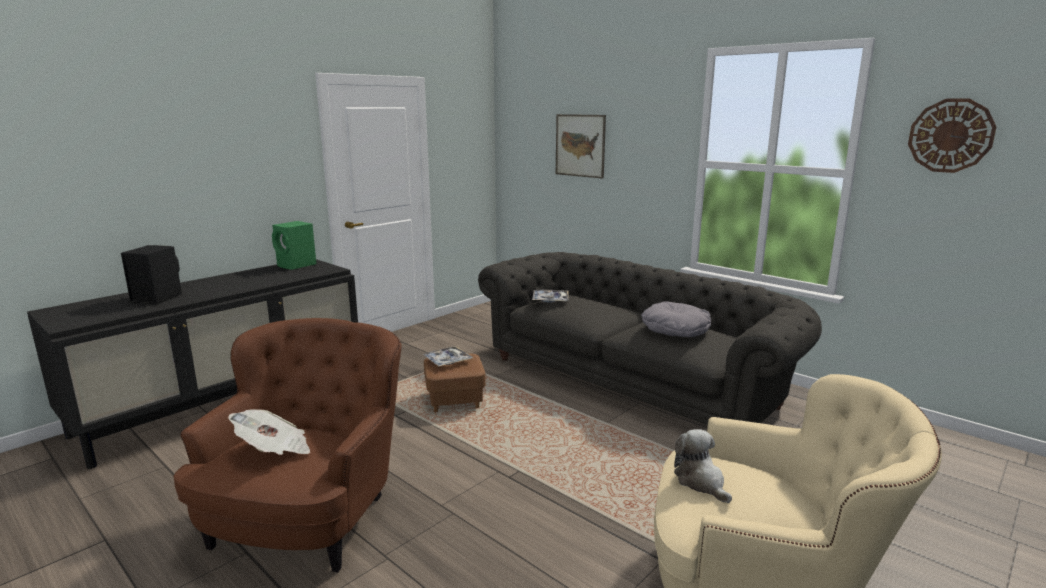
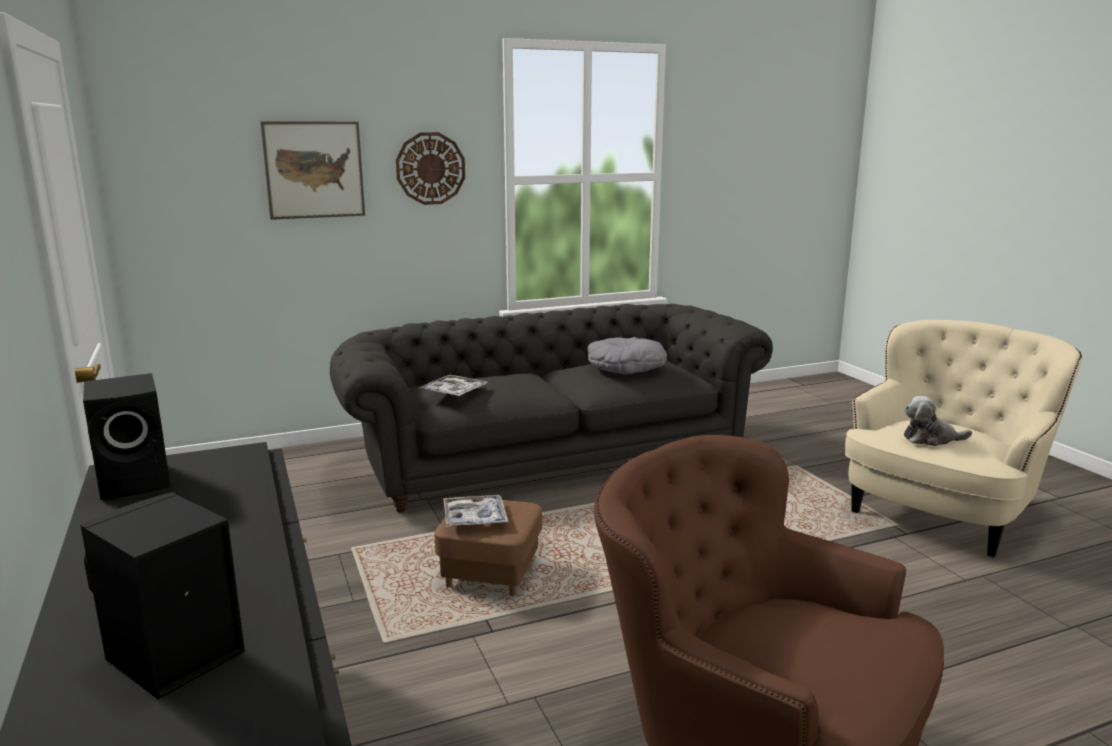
camera: 65 degrees left, 0 degrees up
newspaper [228,409,311,455] -> none
green speaker [272,221,316,270] -> black speaker [83,373,171,500]
wall clock [908,98,996,173] -> wall clock moved to [396,132,465,205]

